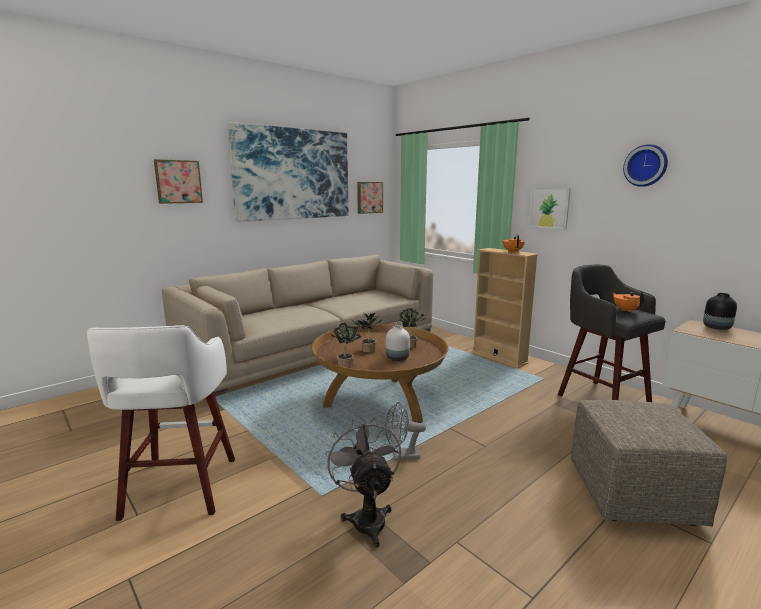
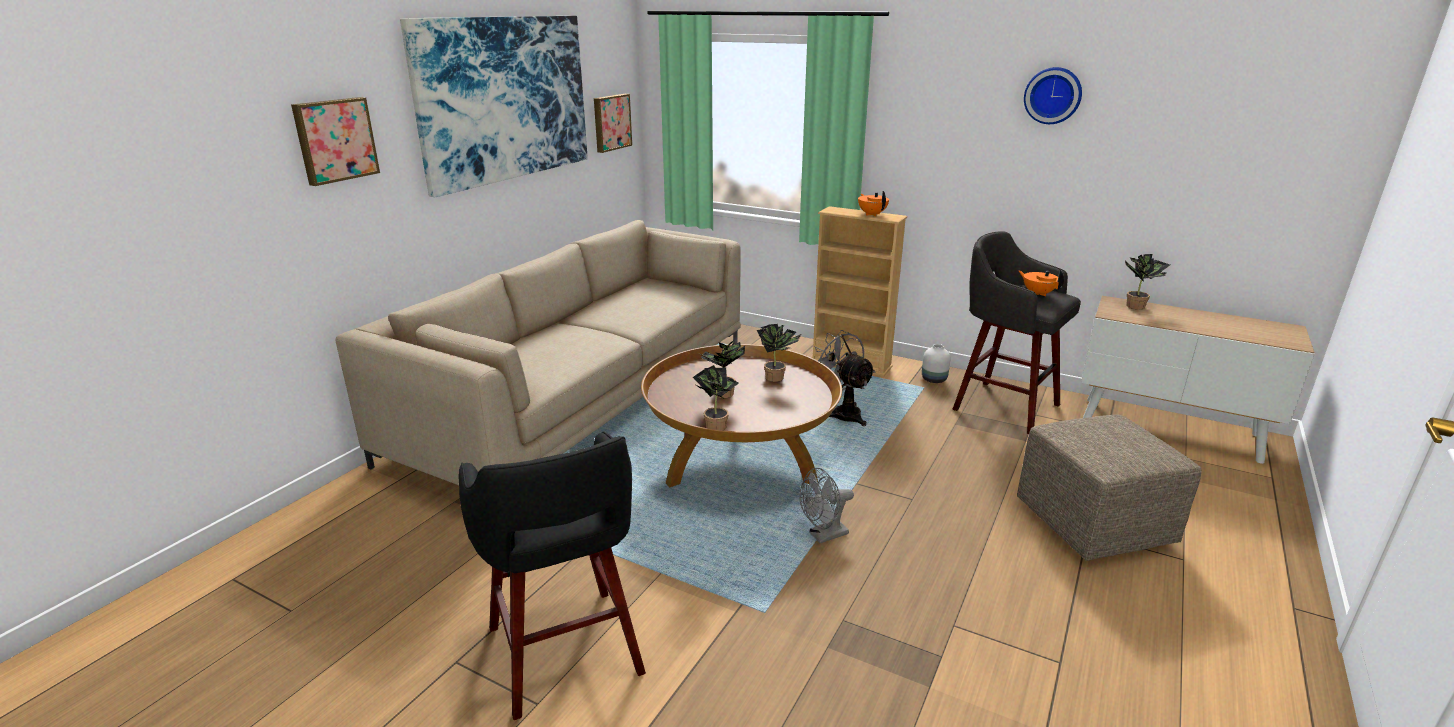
camera: 20 degrees left, 10 degrees up
white stool [87,325,235,521] -> black stool [458,431,646,720]
grey fan [326,418,401,547] -> grey fan moved to [814,330,876,426]
white vase [386,325,410,361] -> white vase moved to [922,344,951,383]
picture [529,187,571,229] -> none
black vase [703,293,737,330] -> potted plant [1125,254,1170,310]

